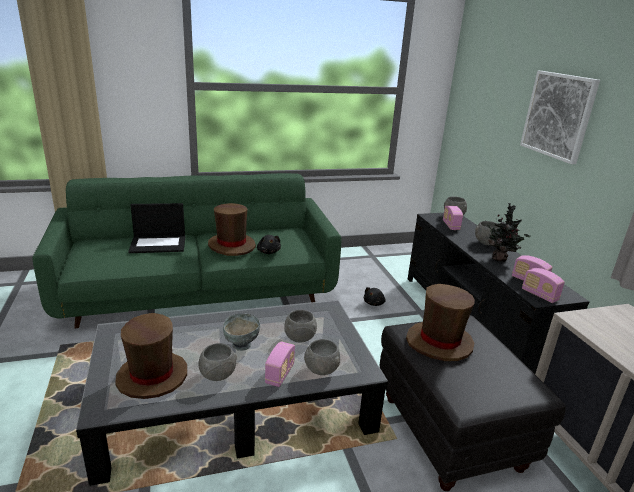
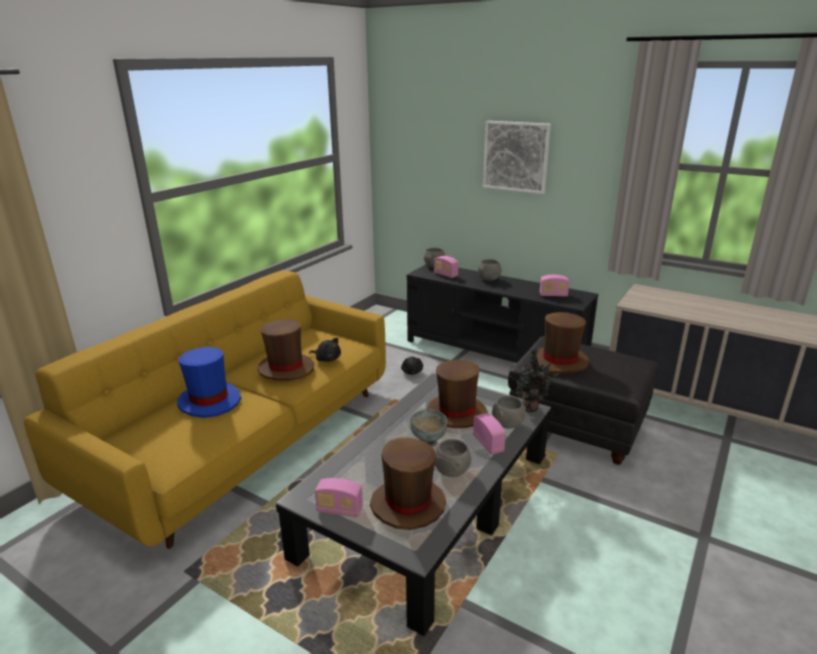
camera: 40 degrees left, 0 degrees up
green sofa [32,173,341,329] -> yellow sofa [24,271,386,549]
laptop [128,203,185,253] -> blue hat [177,347,241,418]
grey bowl [284,309,317,342] -> brown hat [427,360,488,428]
potted plant [487,203,531,262] -> potted plant moved to [510,347,559,412]
radio [522,268,565,303] -> radio moved to [315,478,363,518]

